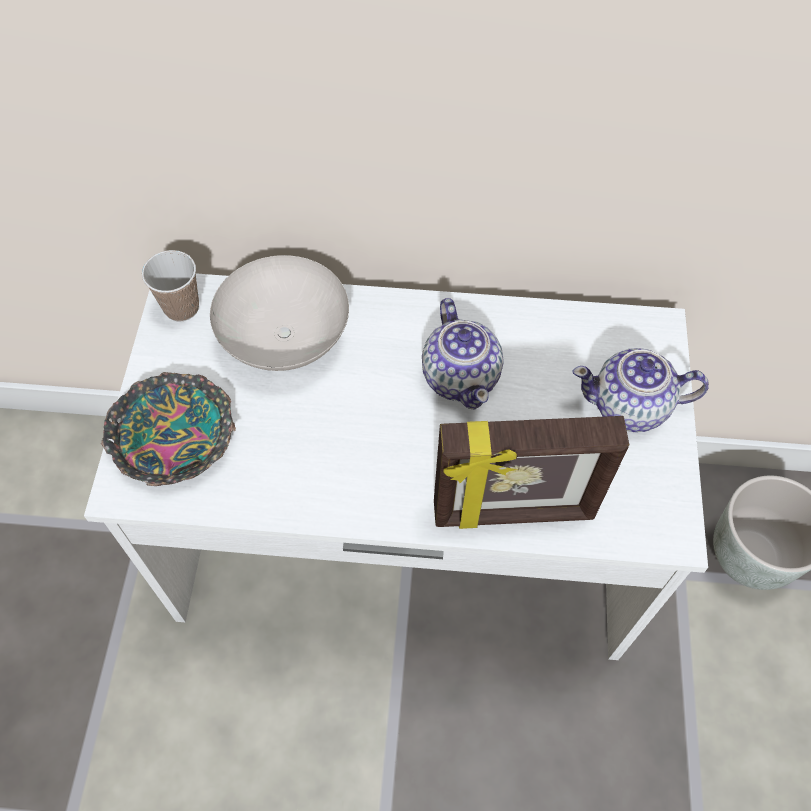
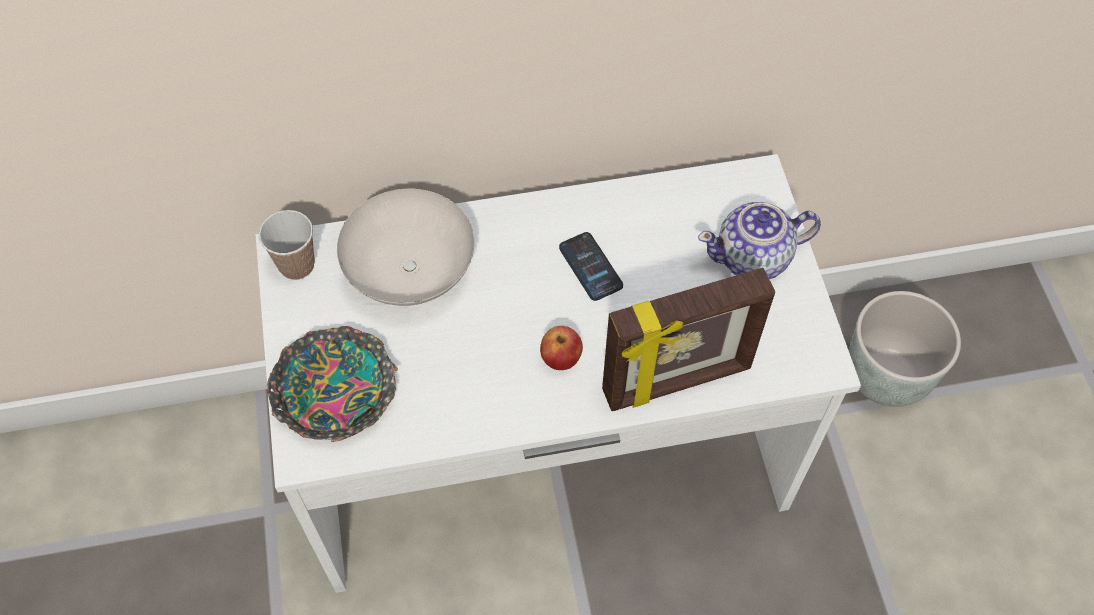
camera: 15 degrees left, 0 degrees up
teapot [422,298,504,410] -> phone [559,232,623,301]
none -> apple [540,326,583,370]

